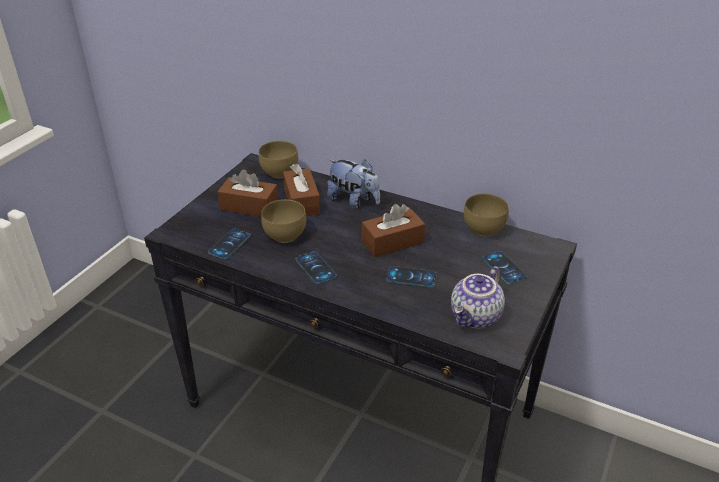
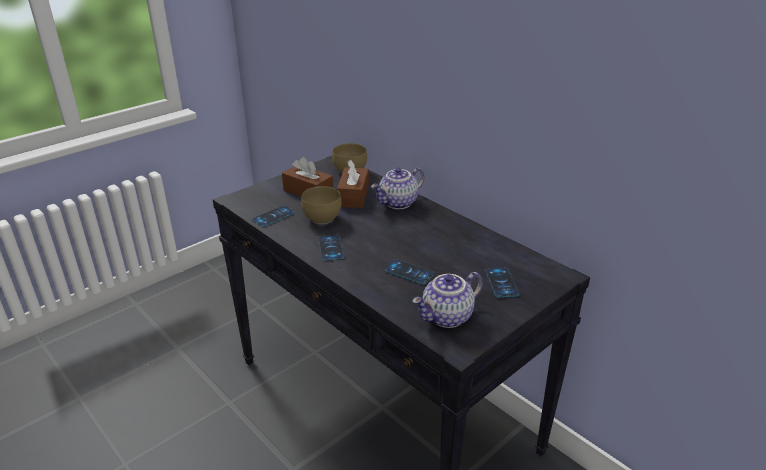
camera: 20 degrees right, 5 degrees down
plush toy [327,159,380,209] -> teapot [371,167,424,209]
brown tissue box [362,204,425,258] -> none
brown bowl [464,193,509,236] -> none

